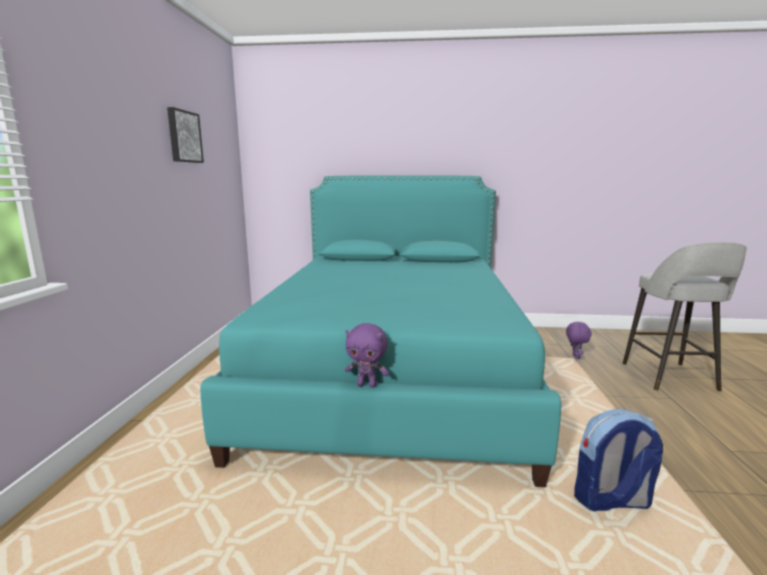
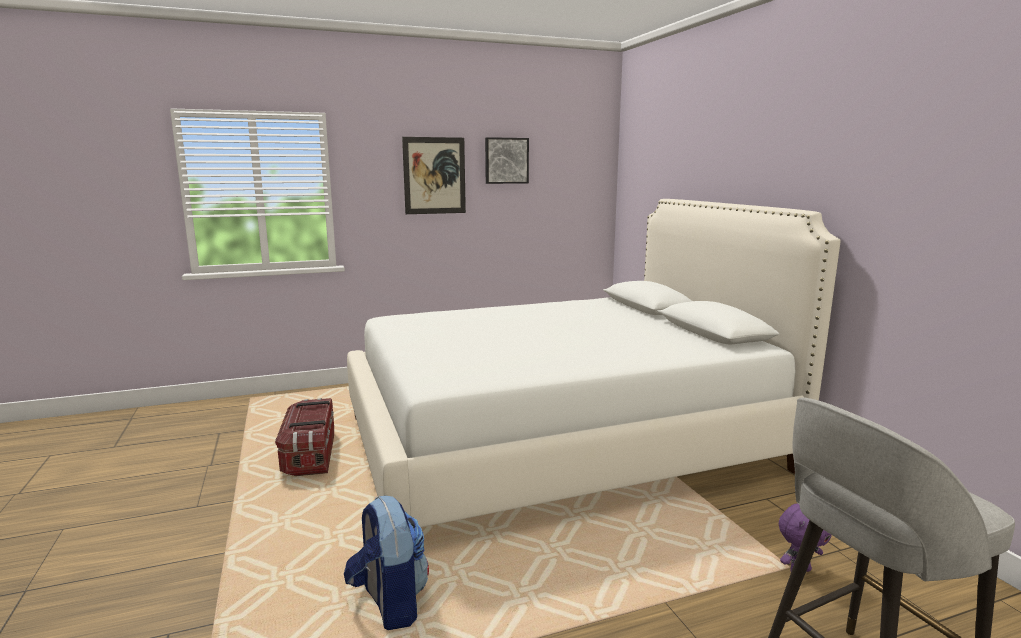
camera: 65 degrees right, 0 degrees up
turquoise bed [200,176,561,487] -> white bed [347,199,841,527]
purple plush toy [345,323,389,388] -> none
none -> storage box [275,398,334,476]
none -> picture [402,137,466,214]

